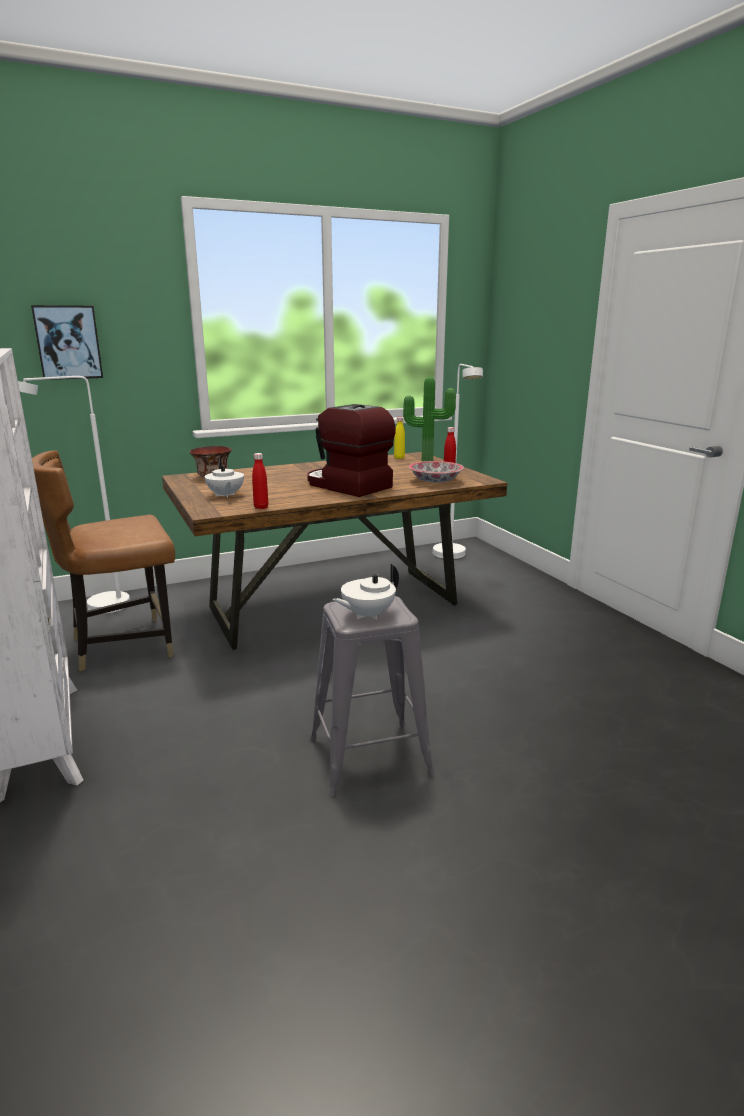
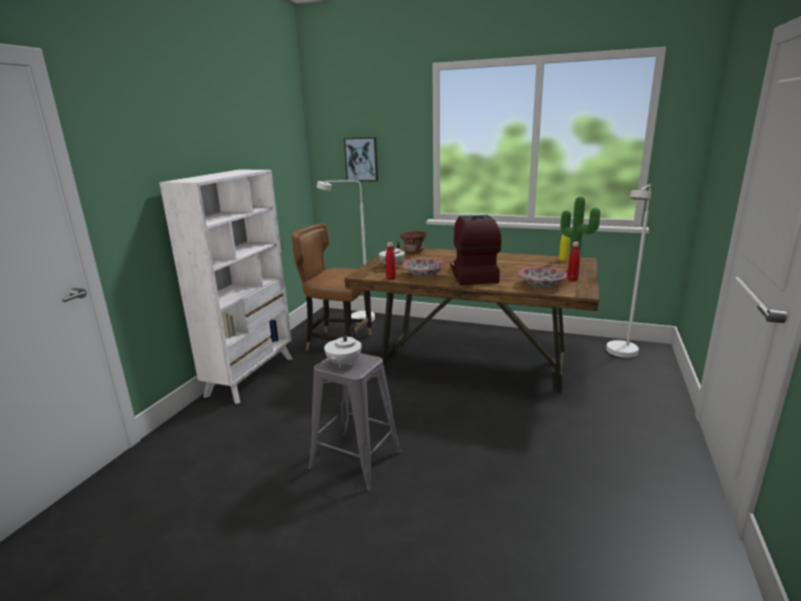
camera: 45 degrees right, 0 degrees up
white teapot [333,564,399,620] -> white teapot turned 75 degrees counterclockwise [324,326,362,368]
none -> bowl [403,258,445,277]

